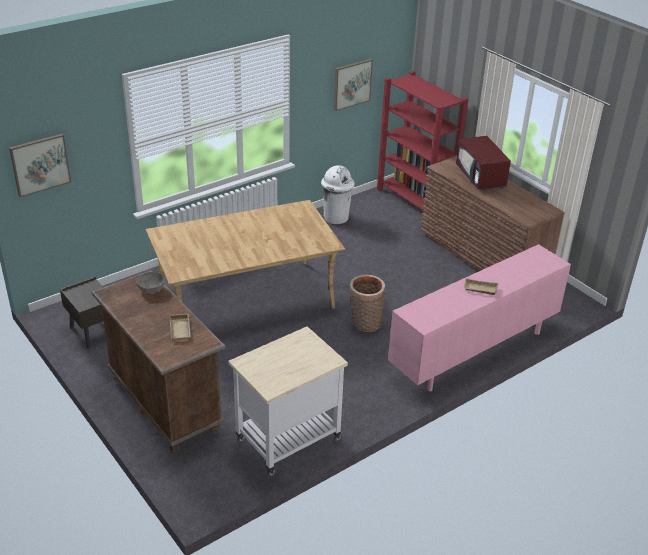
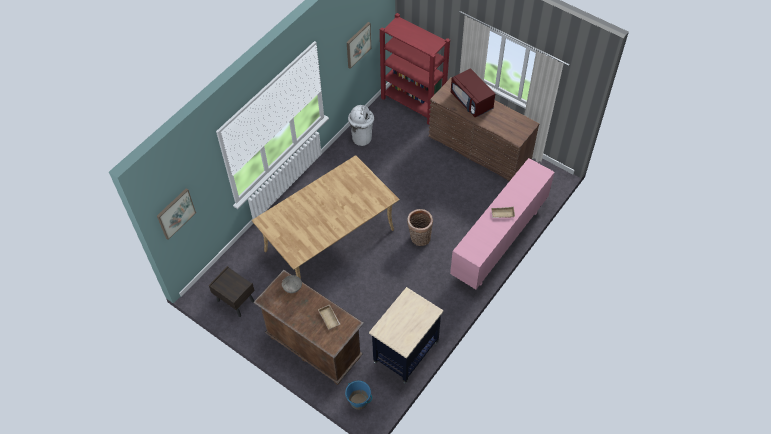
camera: 15 degrees left, 20 degrees up
white cart [228,326,348,476] -> blue cart [369,287,444,384]
none -> blue bucket [345,381,372,410]

